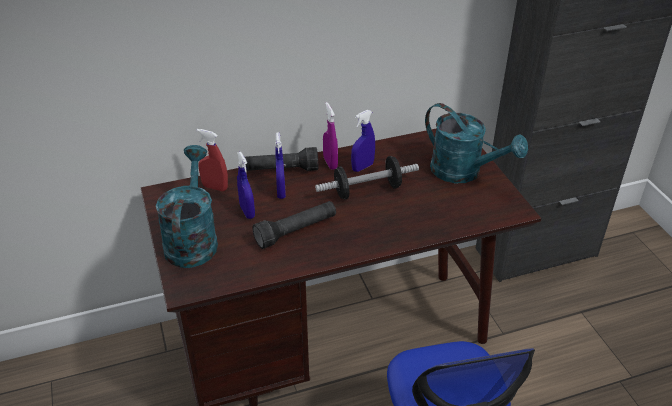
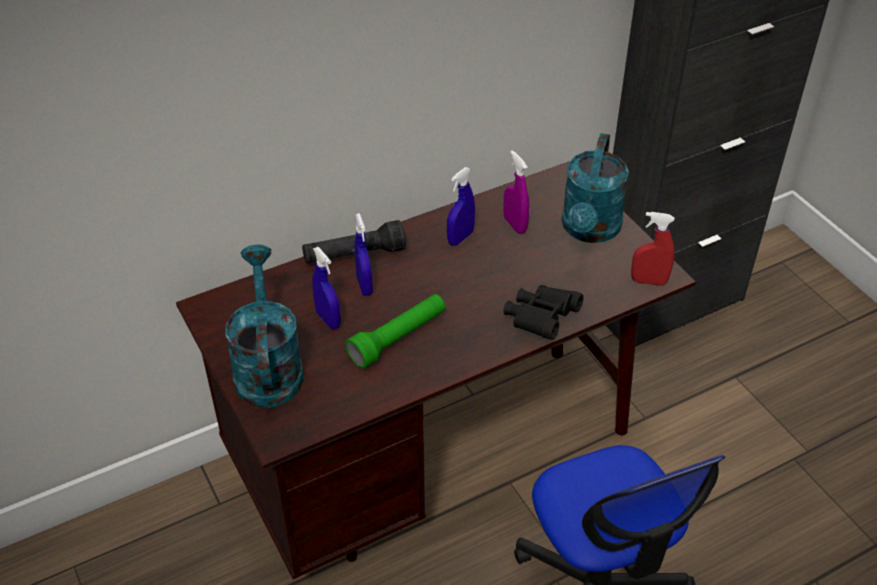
camera: 10 degrees left, 5 degrees up
red spray bottle [197,129,228,191] -> red spray bottle moved to [631,212,675,286]
black flashlight [252,201,336,249] -> green flashlight [346,294,446,369]
dumbbell [315,156,419,199] -> none
purple spray bottle [323,102,338,170] -> purple spray bottle moved to [503,150,529,234]
turquoise watering can [425,103,528,183] -> turquoise watering can turned 75 degrees clockwise [562,133,629,243]
none -> black binoculars [504,285,583,340]

